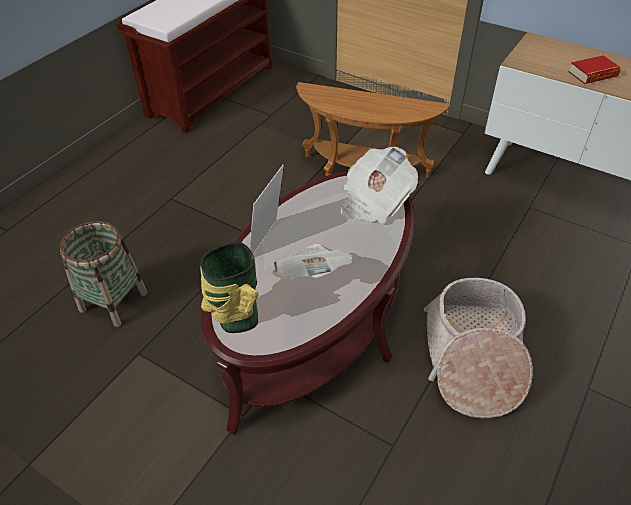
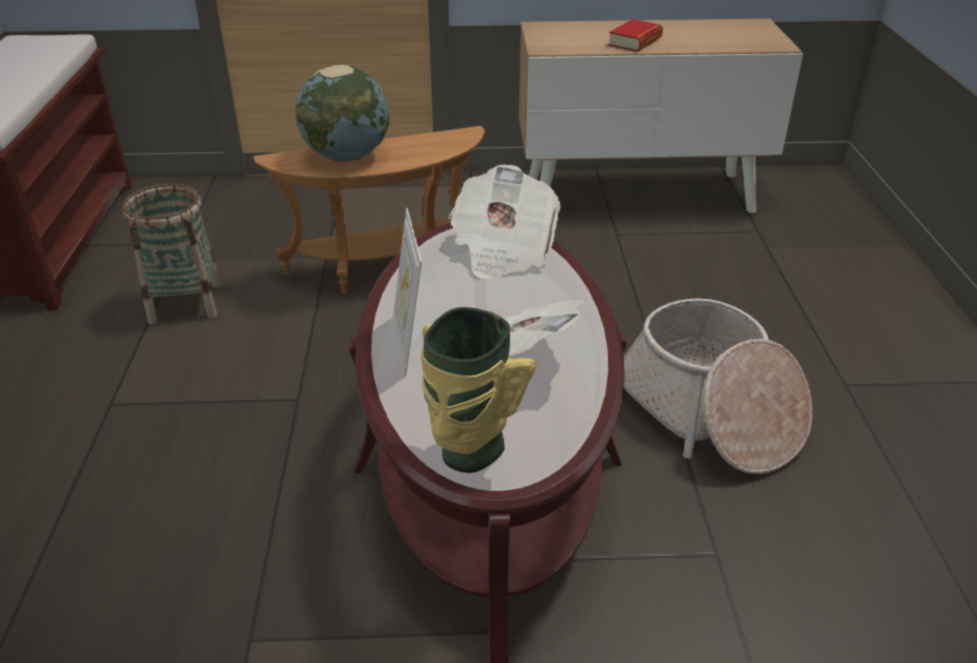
camera: 35 degrees left, 10 degrees down
basket [60,221,147,327] -> basket moved to [122,184,221,324]
none -> globe [295,64,390,162]

